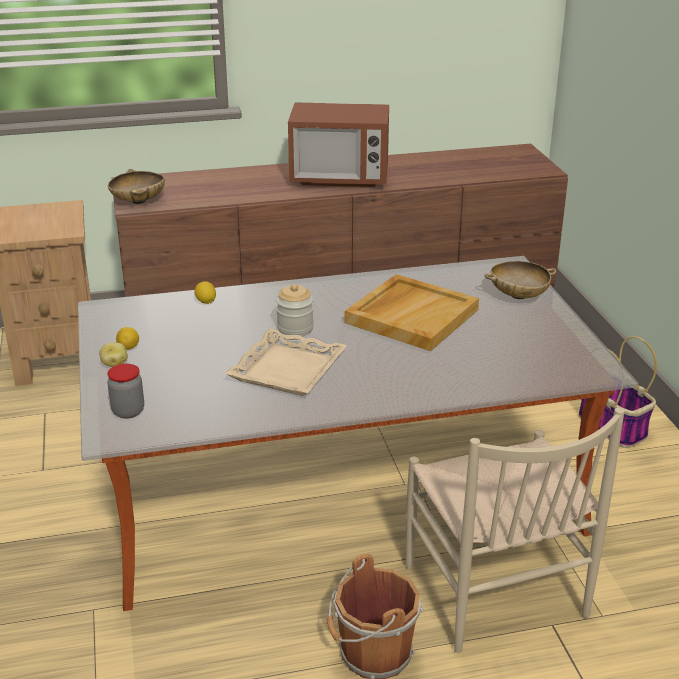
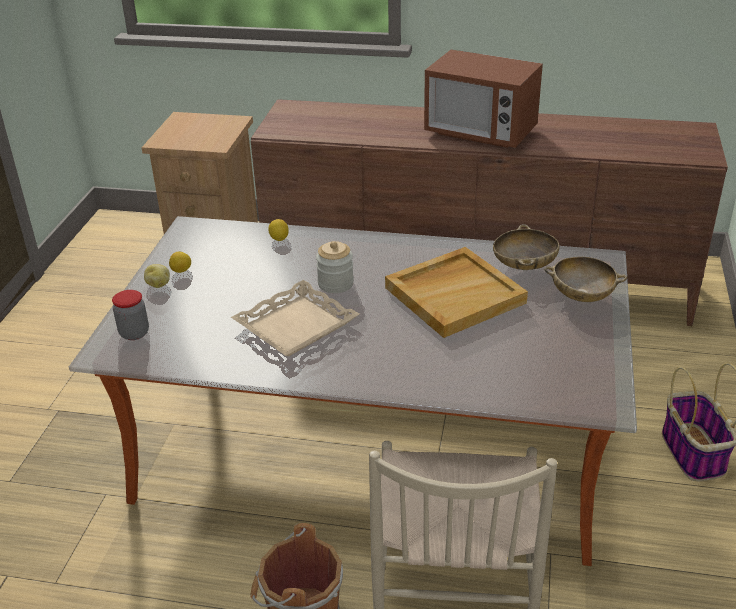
camera: 25 degrees right, 5 degrees up
beige bowl [108,169,165,204] -> beige bowl moved to [493,224,559,270]

